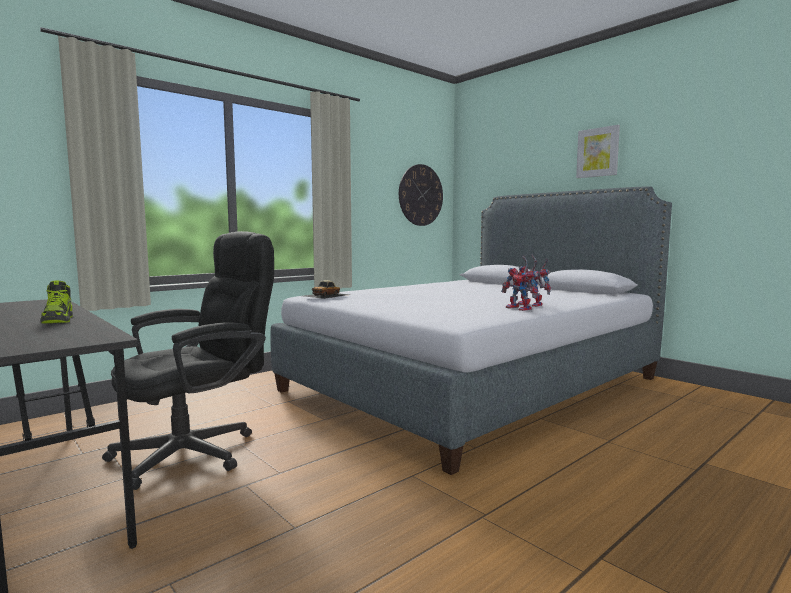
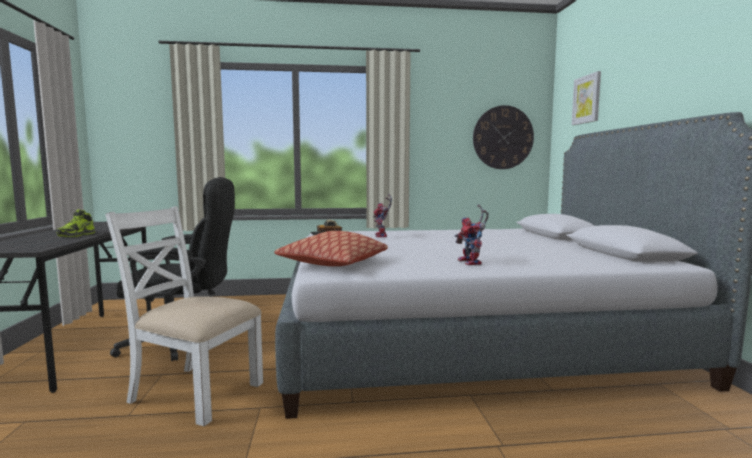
camera: 35 degrees right, 0 degrees up
toy robot [501,256,538,311] -> toy robot moved to [373,194,392,237]
picture [576,125,620,178] -> picture moved to [572,71,601,125]
none -> white chair [105,206,263,426]
none -> pillow [274,231,388,266]

